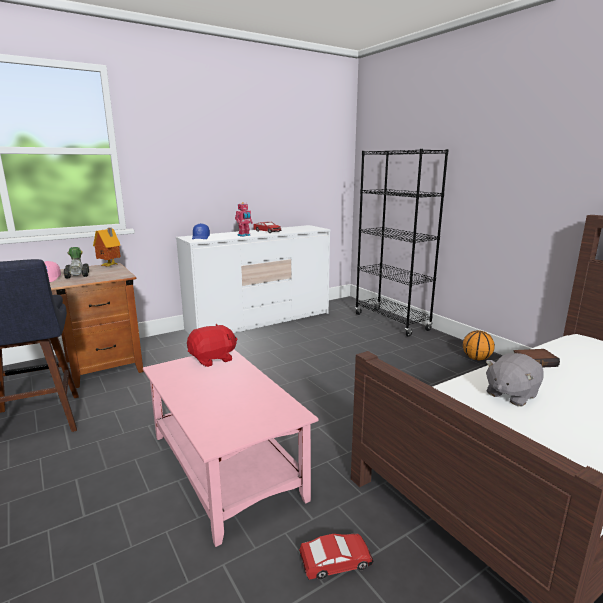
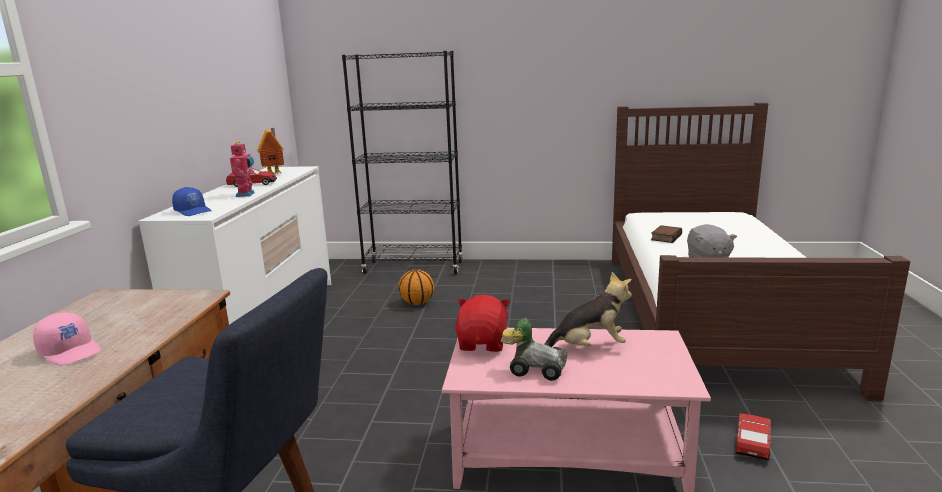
camera: 50 degrees left, 0 degrees up
toy car [64,247,89,278] -> toy car moved to [501,319,567,381]
toy house [93,228,121,267] -> toy house moved to [257,128,284,174]
basketball [463,330,495,360] -> basketball moved to [399,269,434,305]
none -> plush toy [544,272,632,347]

